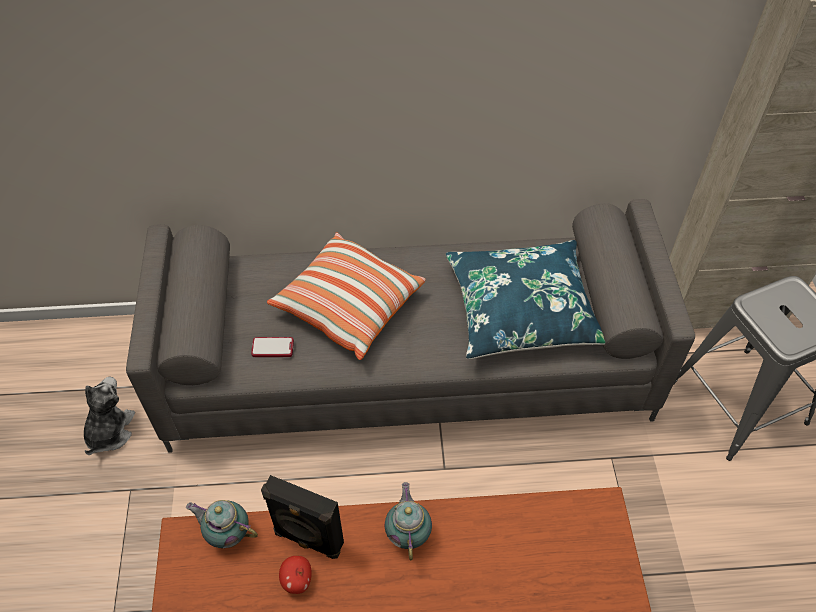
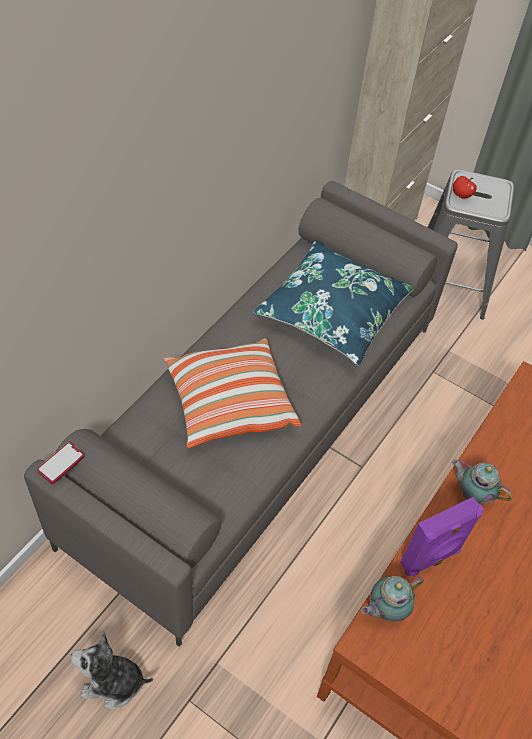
camera: 55 degrees left, 0 degrees up
plush toy [84,377,135,455] -> plush toy turned 45 degrees counterclockwise [71,631,154,709]
phone [251,337,294,357] -> phone moved to [37,442,84,484]
black speaker [261,475,344,559] -> purple speaker [400,497,484,576]
apple [279,556,312,594] -> apple moved to [453,176,477,199]

